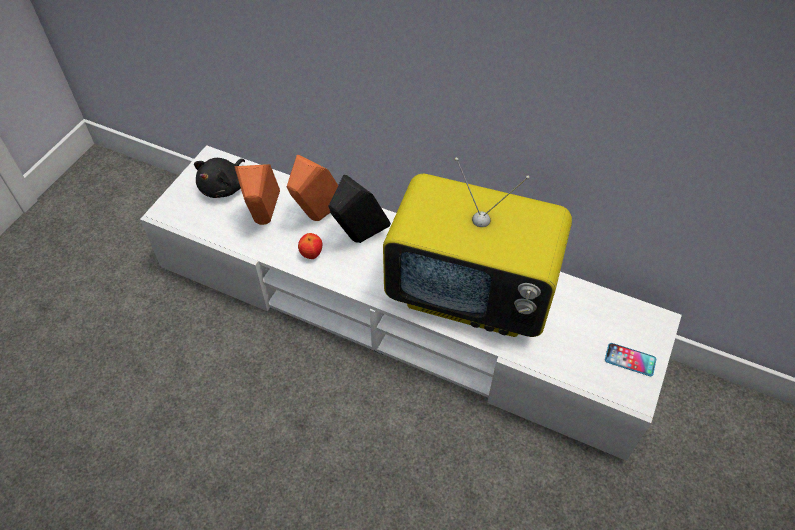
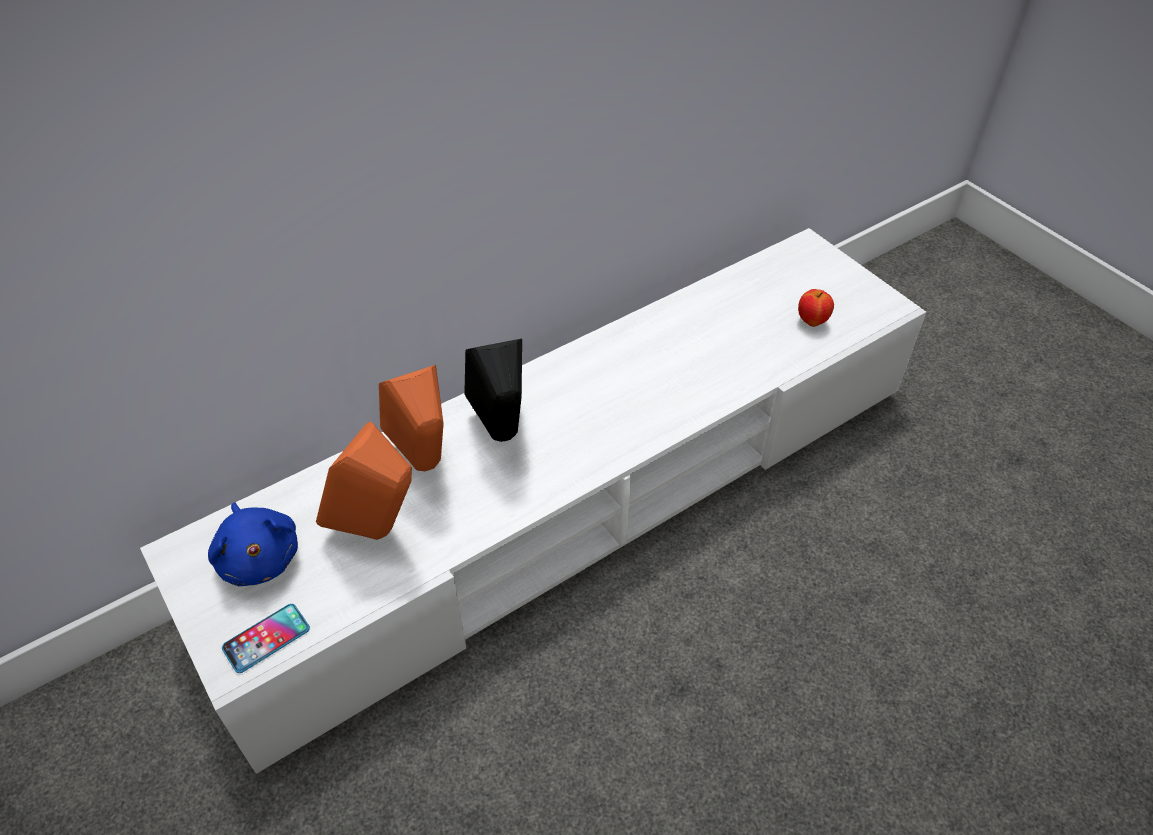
camera: 60 degrees left, 5 degrees down
black plush toy [194,158,245,198] -> blue plush toy [208,502,298,586]
apple [298,233,322,259] -> apple moved to [798,289,834,327]
television [383,157,572,337] -> none
phone [605,343,656,376] -> phone moved to [222,604,310,673]

